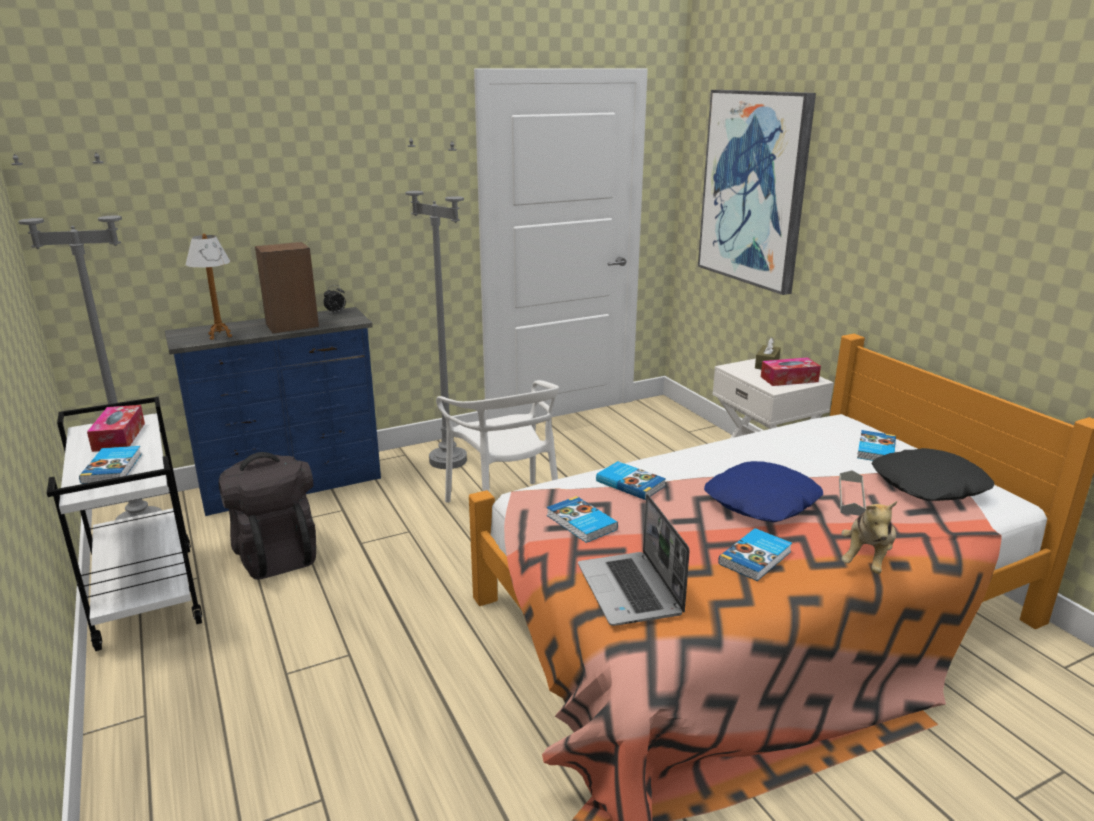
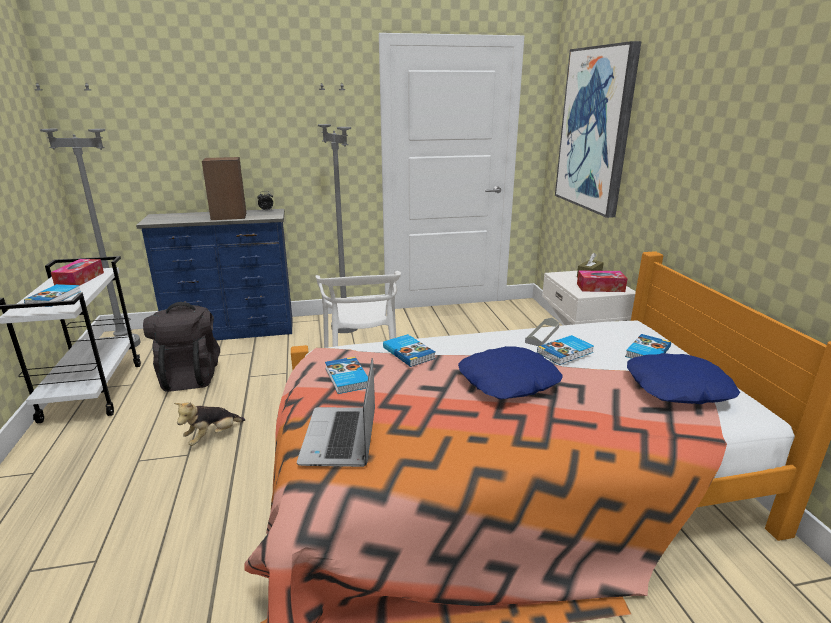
camera: 15 degrees right, 0 degrees up
table lamp [185,233,232,340] -> none
book [718,528,792,581] -> book moved to [537,335,594,365]
grey tray [839,470,866,516] -> grey tray moved to [525,318,560,346]
plush toy [841,501,897,574] -> plush toy moved to [174,402,245,446]
black pillow [872,448,994,501] -> blue pillow [627,353,740,404]

